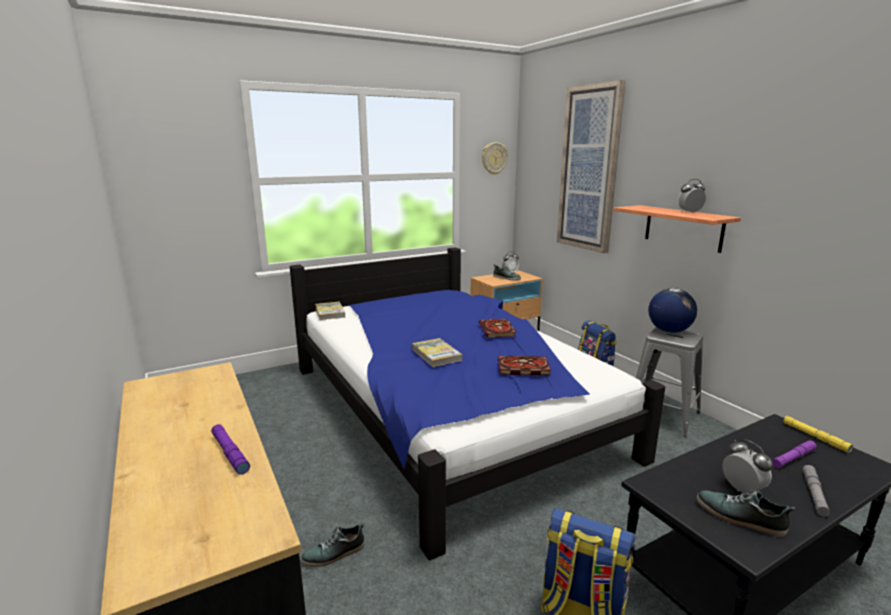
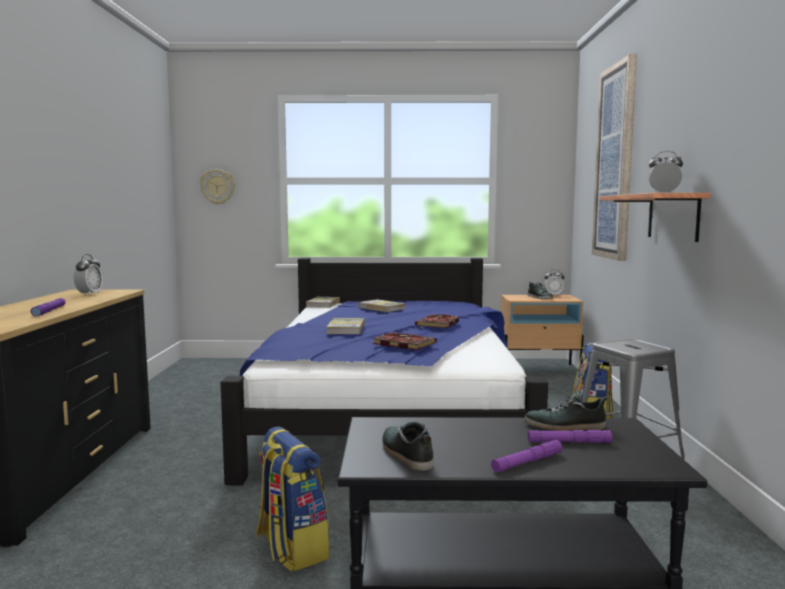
camera: 30 degrees right, 10 degrees down
shoe [301,523,364,567] -> shoe moved to [524,394,608,431]
wall clock [482,142,508,175] -> wall clock moved to [200,169,235,205]
globe [648,288,697,333] -> none
alarm clock [722,439,773,494] -> alarm clock moved to [74,254,103,296]
yellow flashlight [783,416,853,453] -> none
grey flashlight [803,465,830,516] -> purple flashlight [491,440,562,473]
none -> book [358,299,406,312]

